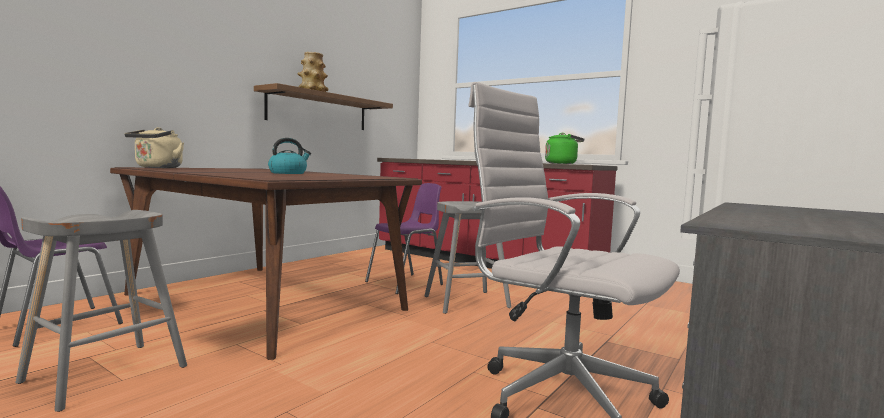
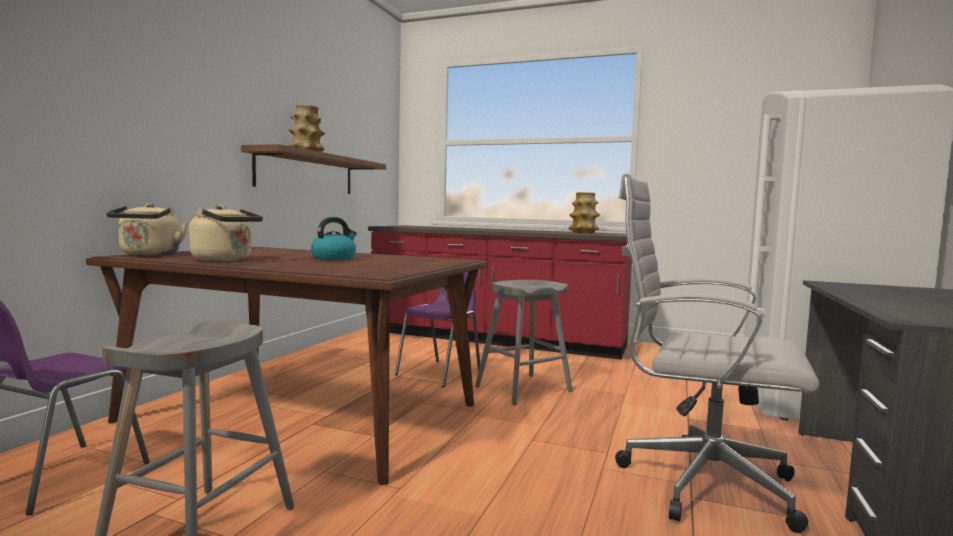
camera: 15 degrees left, 0 degrees up
green kettle [545,133,584,164] -> vase [568,192,600,233]
none -> beige kettle [189,205,263,261]

